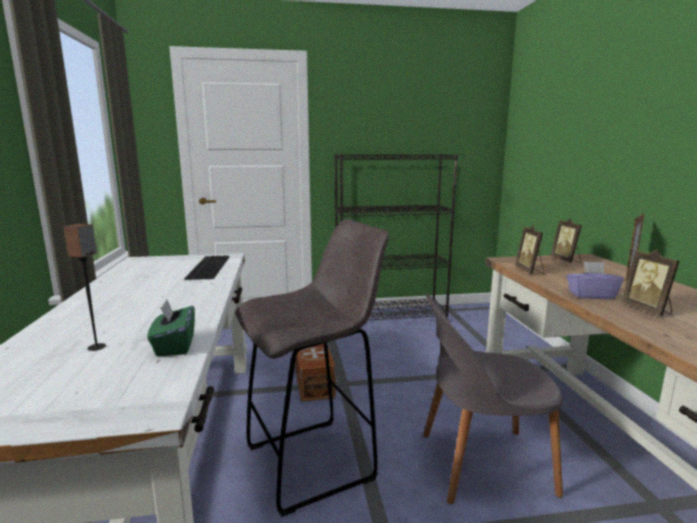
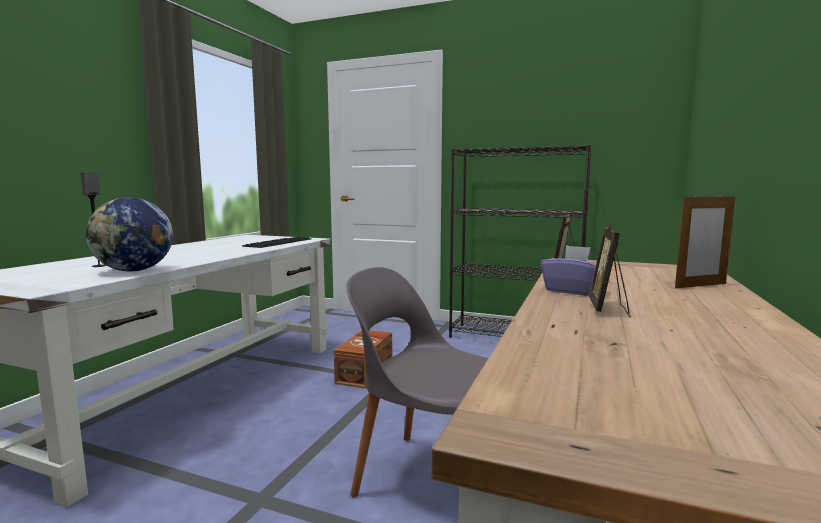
camera: 30 degrees right, 5 degrees down
green tissue box [147,300,195,357] -> globe [86,197,173,272]
grey stool [235,219,389,517] -> none
picture frame [550,218,582,263] -> none

